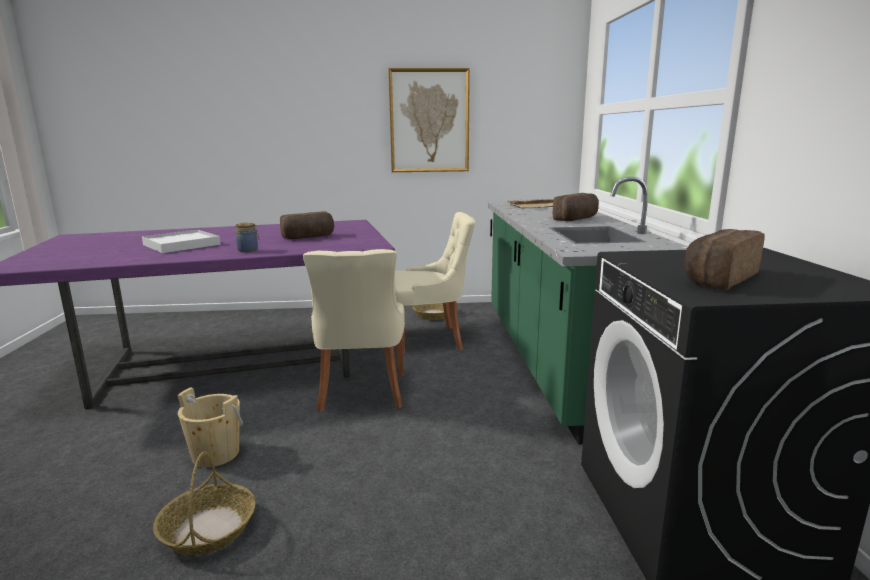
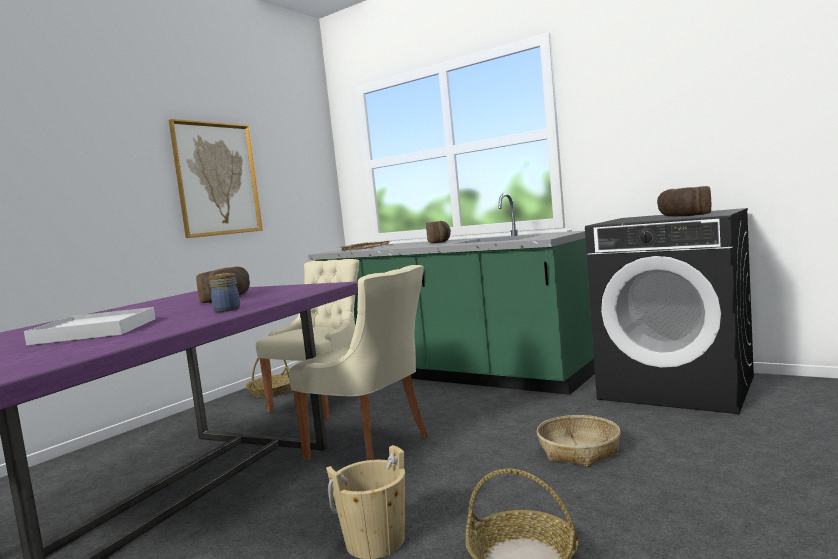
camera: 50 degrees left, 10 degrees down
none -> basket [536,415,621,467]

